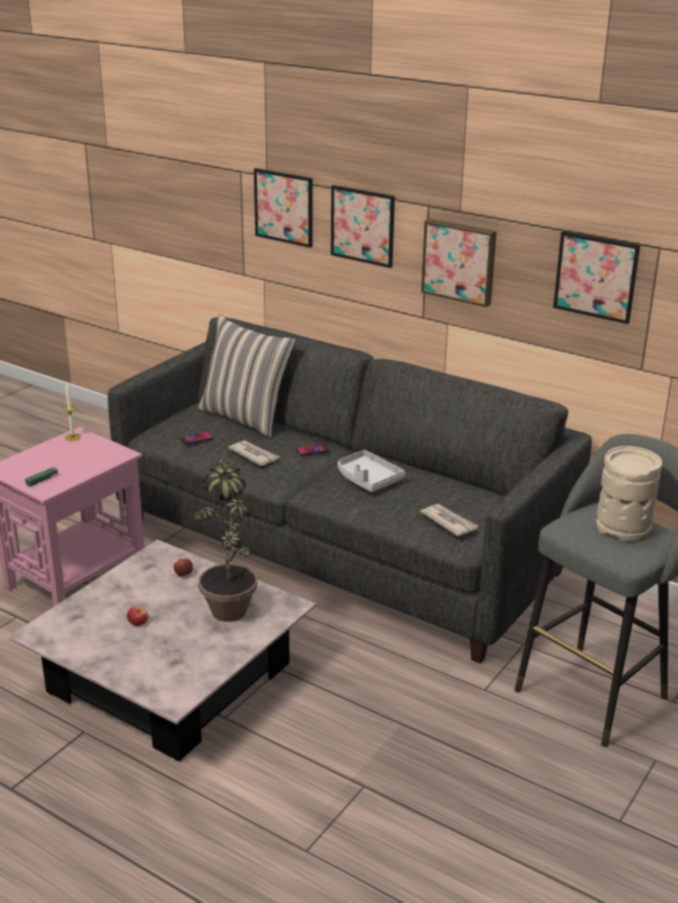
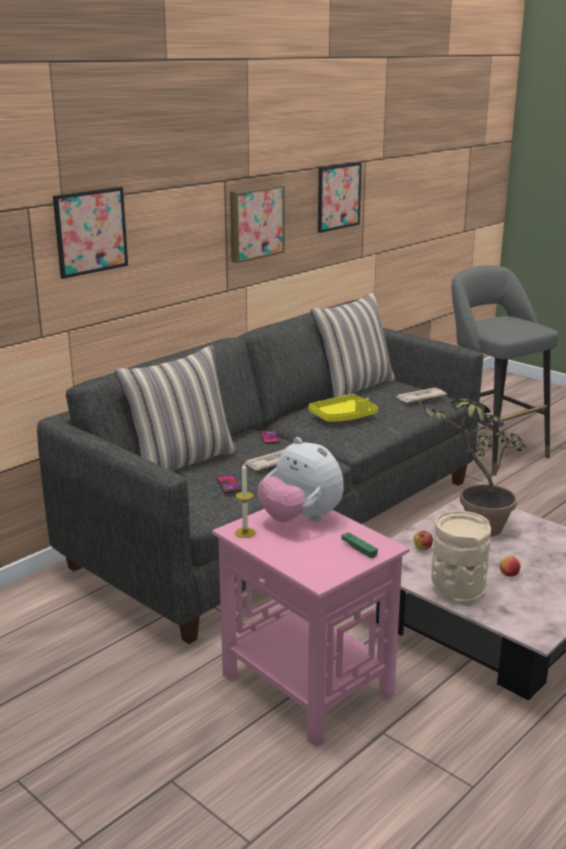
camera: 80 degrees left, 5 degrees down
picture [331,185,395,268] -> none
grey tray [338,450,405,492] -> yellow tray [308,394,378,422]
beige vase [596,446,662,541] -> beige vase moved to [431,511,491,606]
none -> plush toy [258,437,344,522]
none -> pillow [311,291,396,398]

